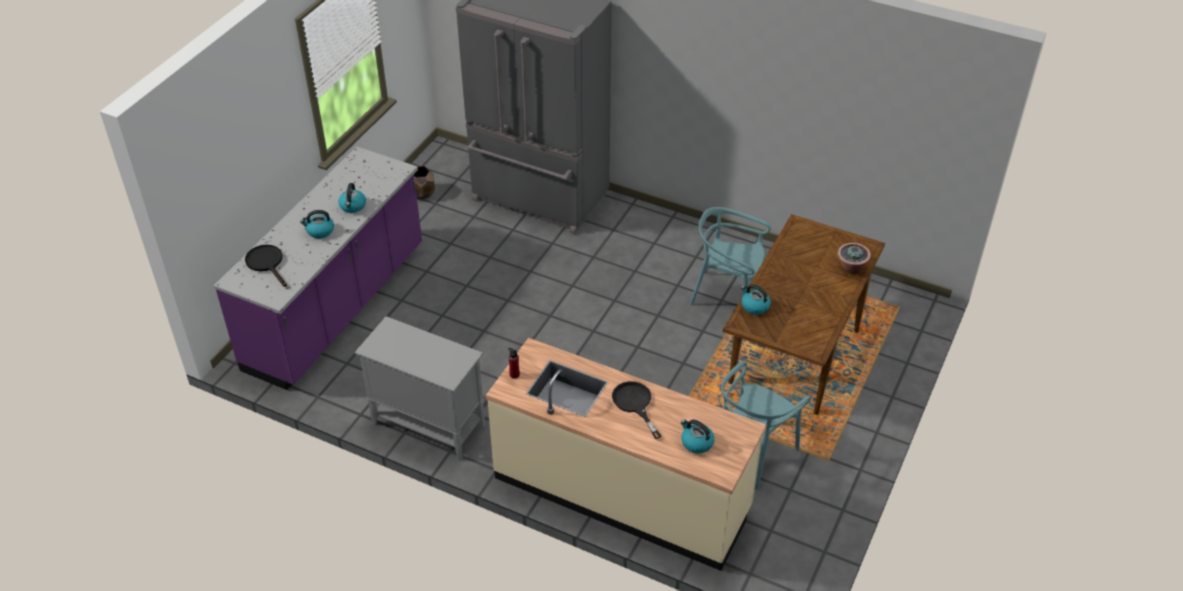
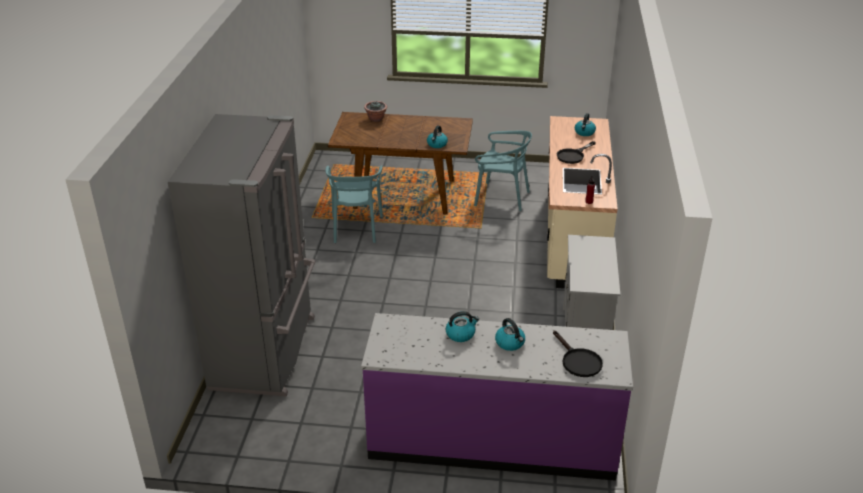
camera: 110 degrees left, 10 degrees down
black frying pan [245,245,287,287] -> black frying pan turned 60 degrees counterclockwise [553,330,603,377]
brown planter [414,166,435,200] -> none

